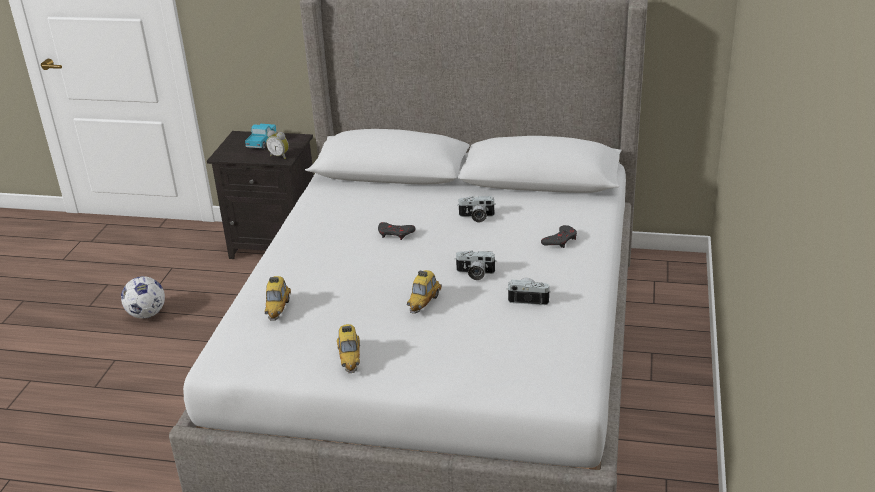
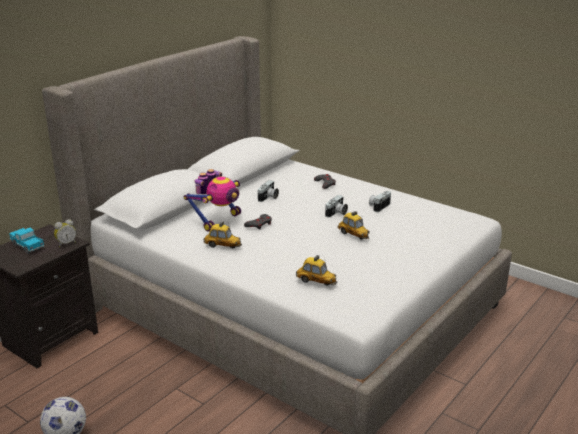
camera: 65 degrees left, 5 degrees down
toy car [337,324,360,373] -> toy car moved to [203,222,242,248]
none -> toy robot [184,169,241,232]

